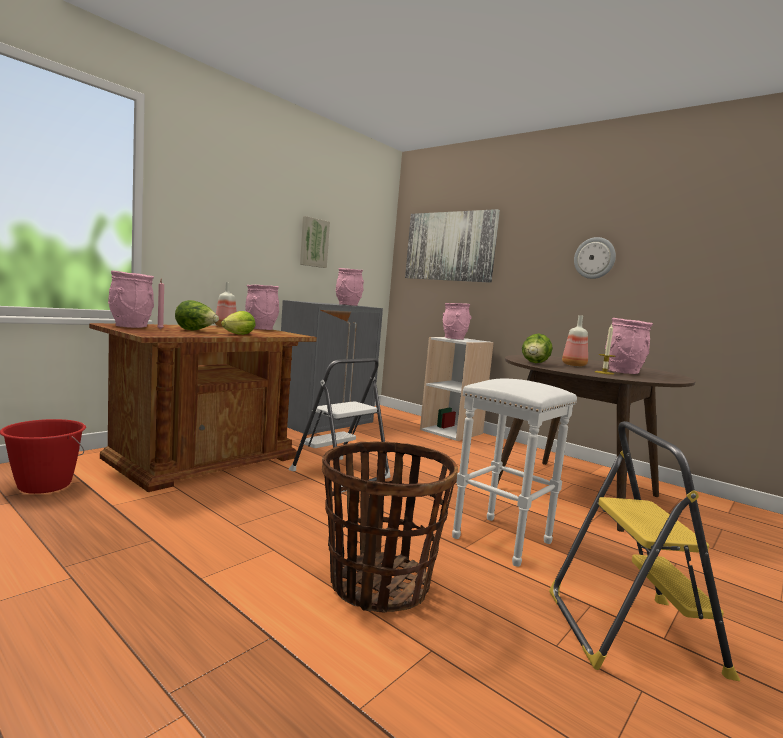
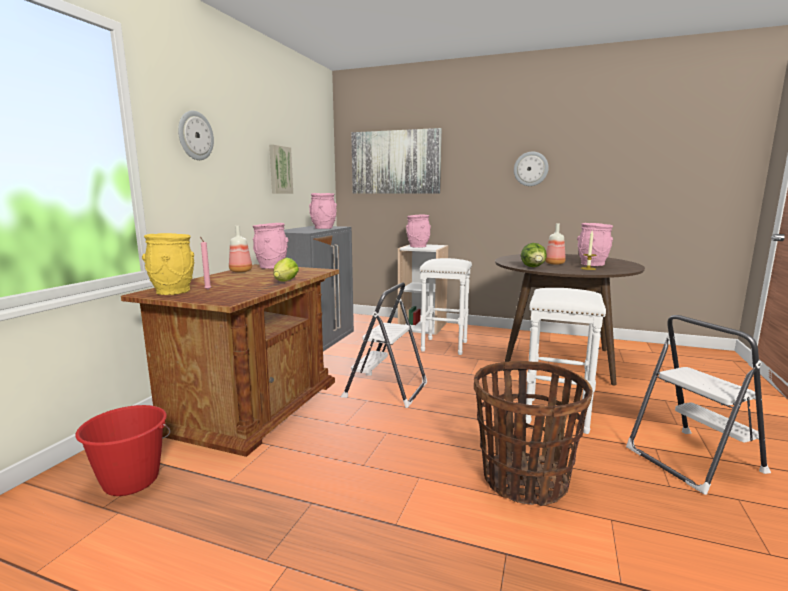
camera: 20 degrees left, 5 degrees up
pink vase [108,271,154,328] -> yellow vase [142,233,195,295]
lettuce [175,300,219,331] -> none
yellow step ladder [549,421,740,681] -> white step ladder [626,315,771,495]
none -> wall clock [178,110,214,160]
none -> white stool [419,258,472,355]

